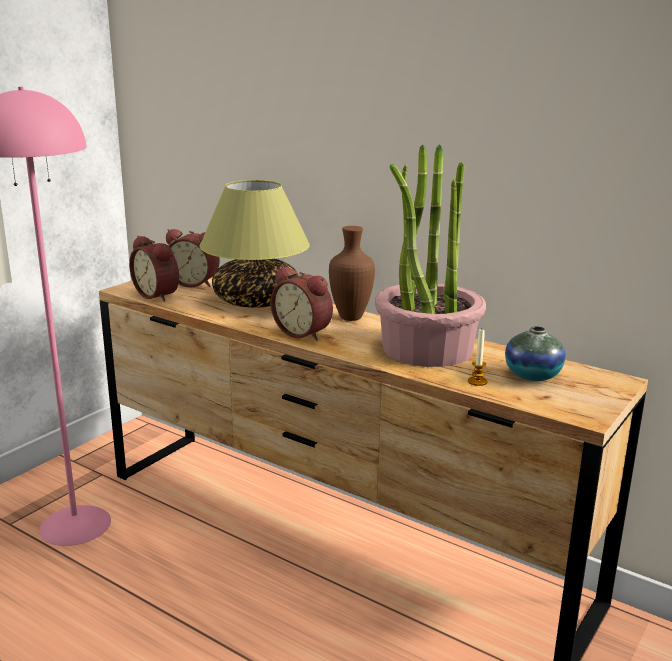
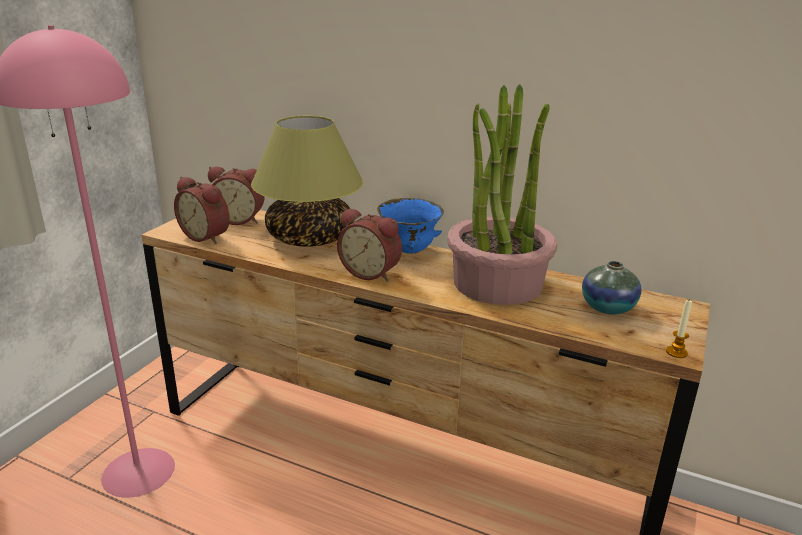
camera: 10 degrees left, 5 degrees up
brown vase [329,226,375,321] -> blue bowl [377,198,444,254]
candle [468,329,487,386] -> candle moved to [666,300,692,358]

